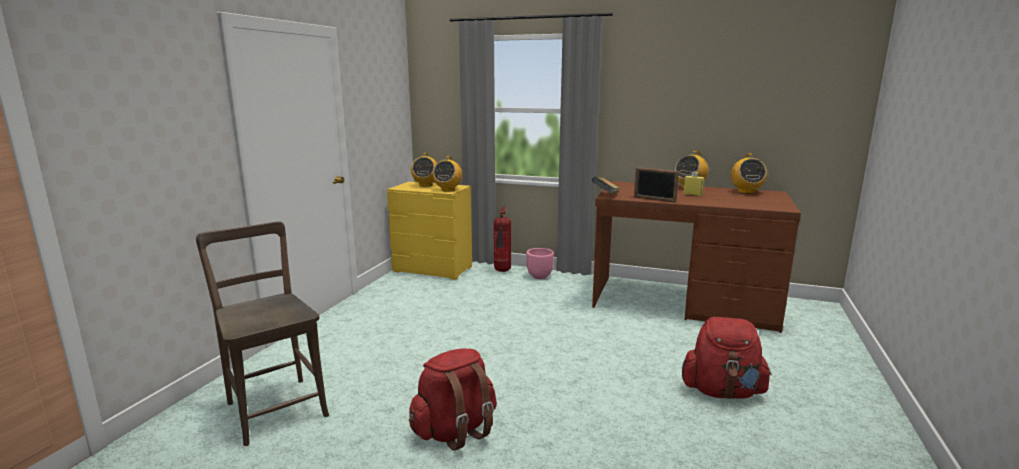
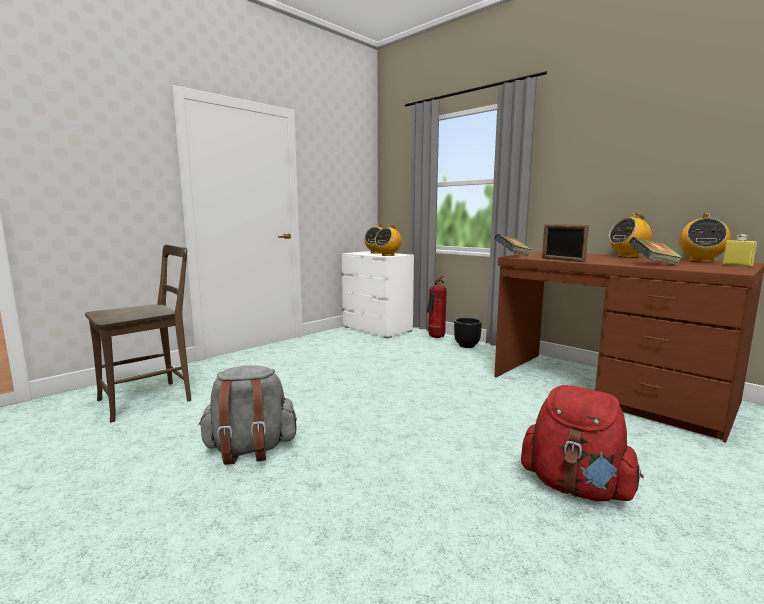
camera: 25 degrees right, 5 degrees down
brown chair [196,221,329,446] -> brown chair turned 60 degrees clockwise [85,245,191,423]
yellow dresser [387,182,472,280] -> white dresser [342,251,414,338]
red backpack [409,348,497,451] -> grey backpack [198,365,297,465]
pink planter [526,248,554,279] -> black planter [454,318,482,348]
yellow bottle [683,172,704,196] -> yellow bottle moved to [722,234,757,267]
none -> book [629,237,683,265]

